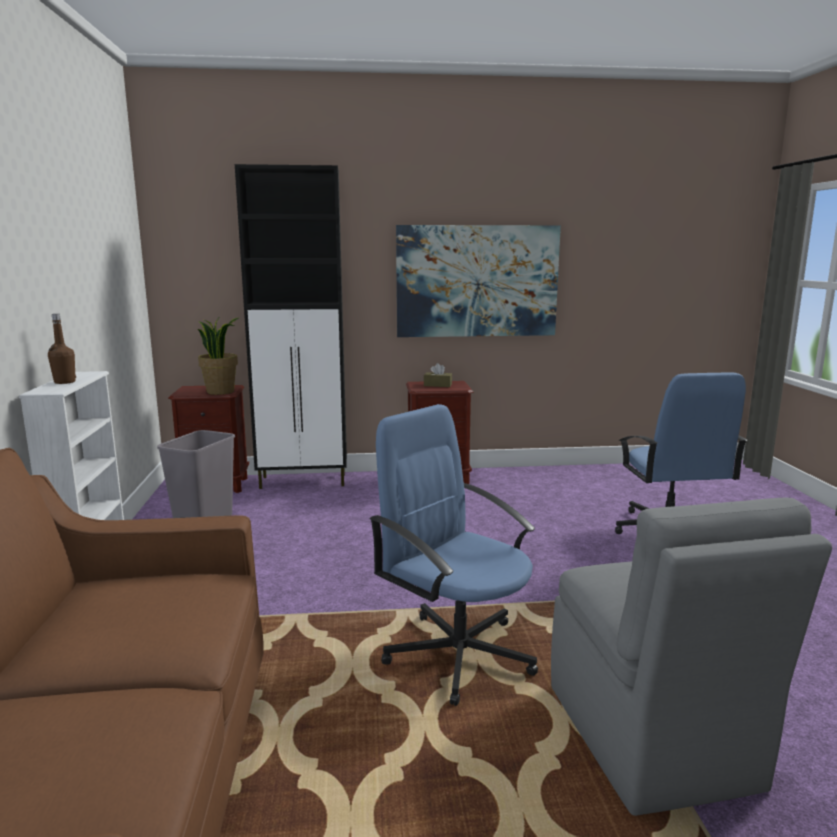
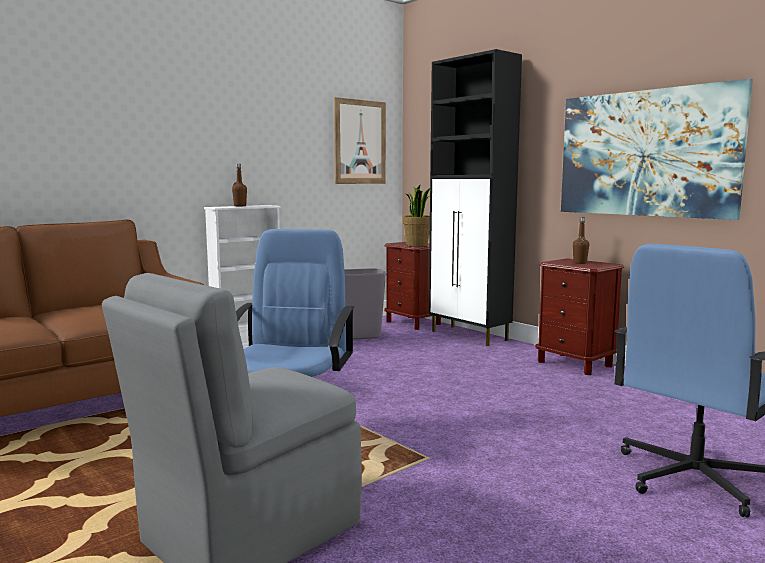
camera: 55 degrees right, 5 degrees down
brown tissue box [424,363,452,387] -> brown bottle [573,217,589,264]
none -> picture [334,97,386,184]

